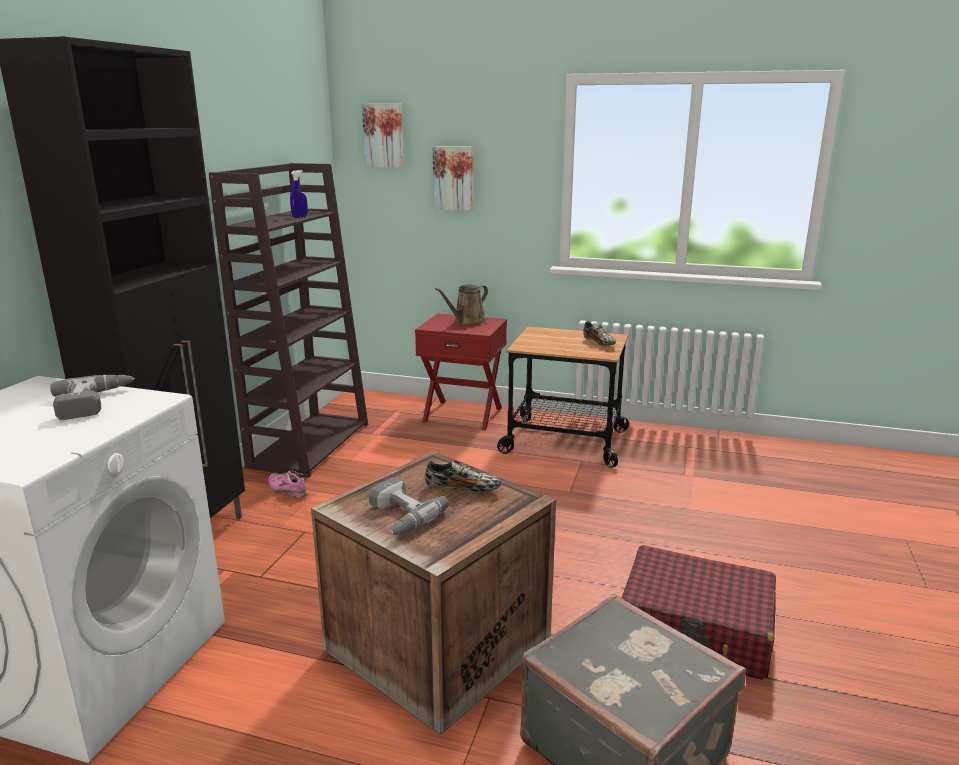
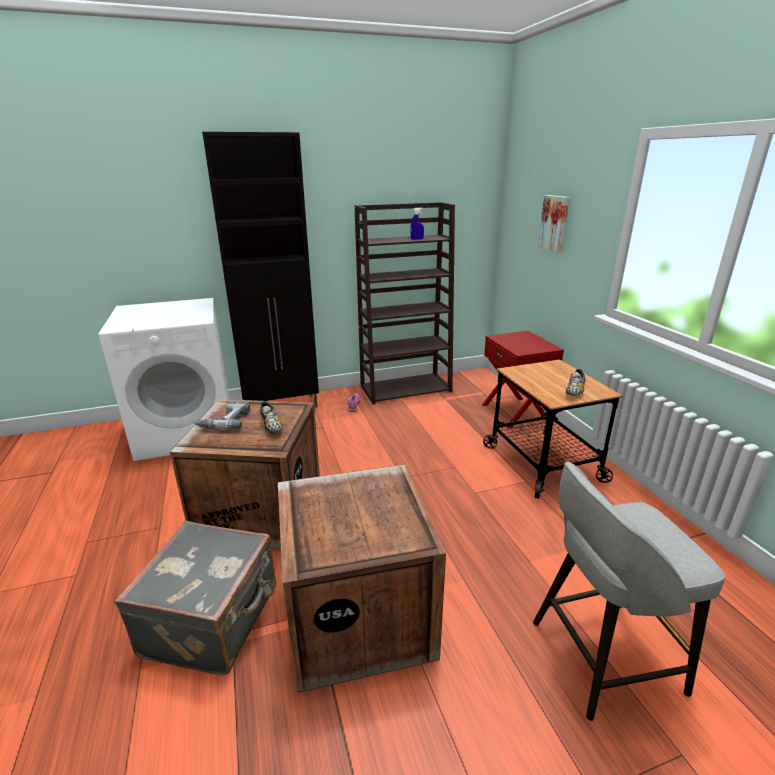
camera: 55 degrees right, 5 degrees up
power drill [50,375,135,420] -> none
picture [362,103,404,168] -> none
brown watering can [435,284,488,326] -> none
red suitcase [622,545,776,680] -> crate [278,464,446,693]
none -> grey stool [533,462,725,721]

